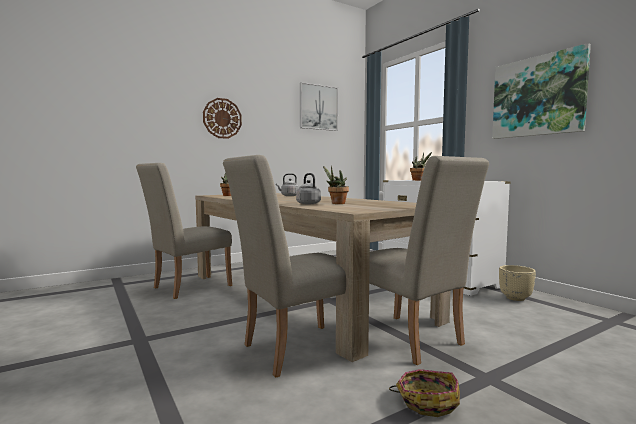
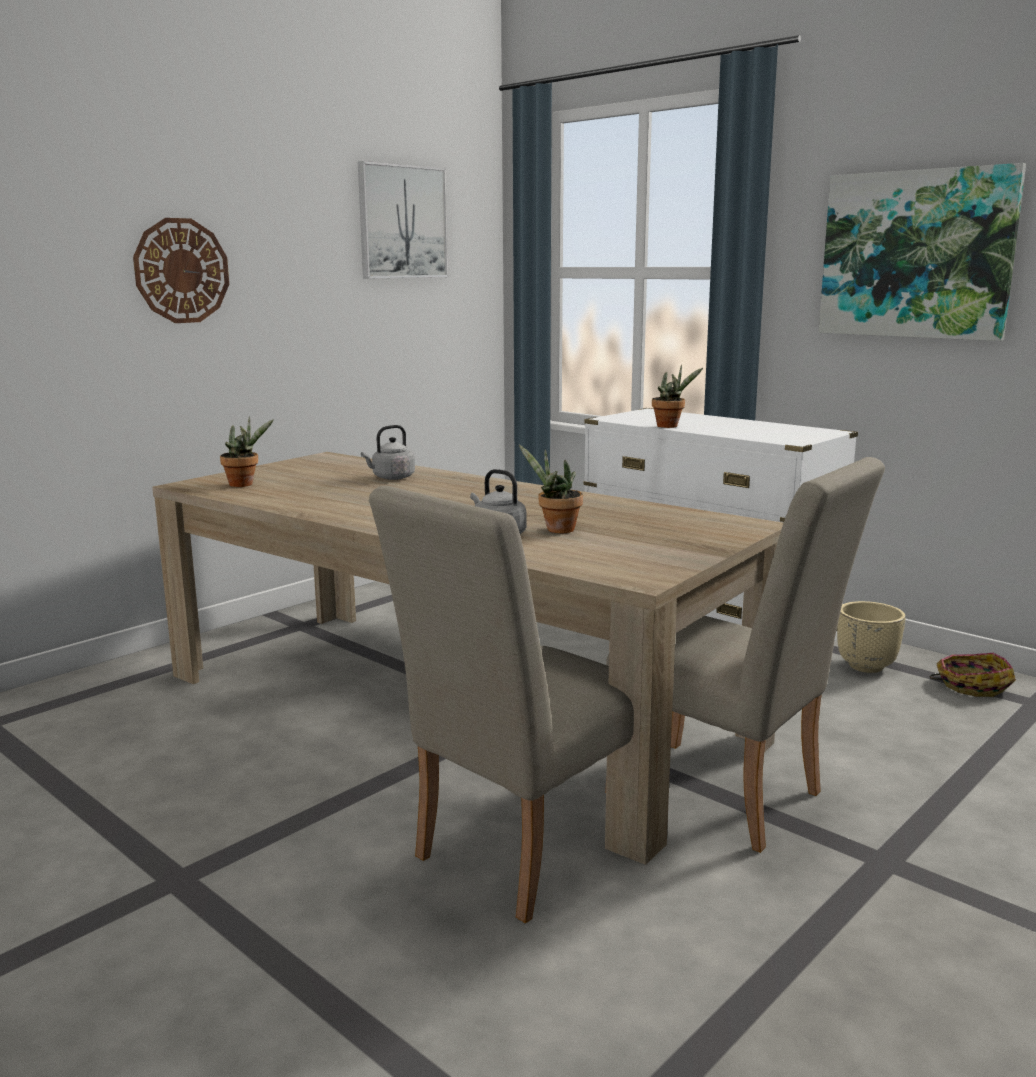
camera: 15 degrees left, 10 degrees up
beige chair [136,163,232,299] -> none
basket [389,369,460,417] -> basket moved to [930,653,1016,697]

